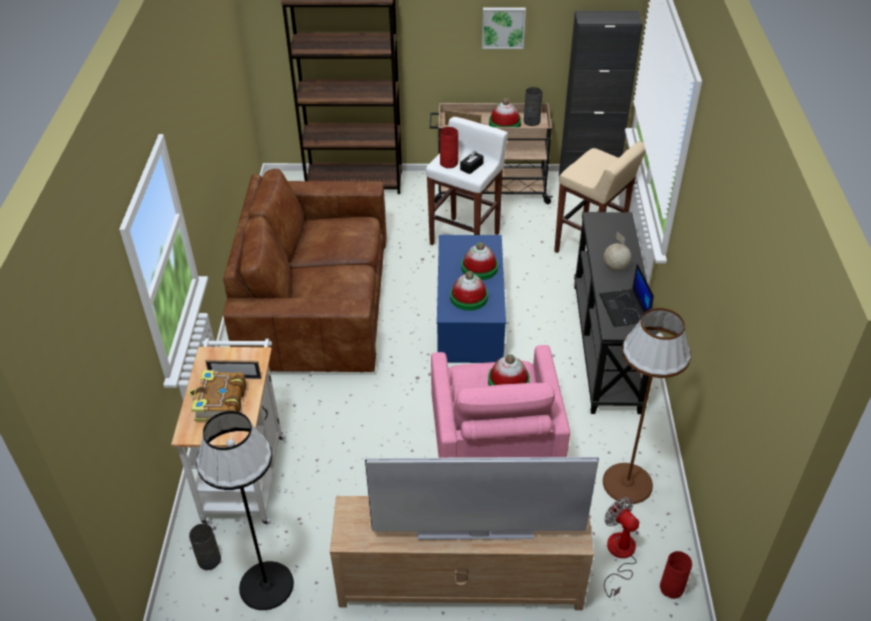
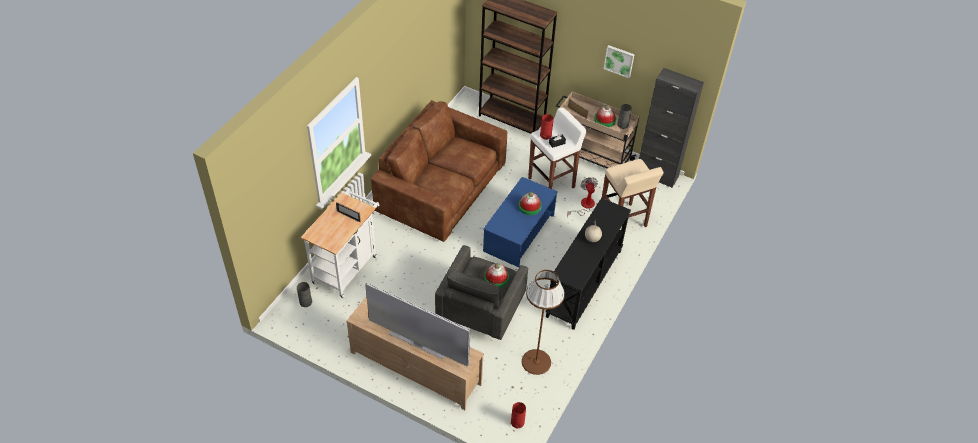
camera: 25 degrees right, 5 degrees up
book [188,370,246,422] -> none
black floor lamp [196,411,294,610] -> none
pink armchair [431,345,570,458] -> grey armchair [435,245,528,340]
hat [450,271,488,311] -> none
laptop [599,264,654,327] -> none
fan [604,497,639,597] -> fan moved to [567,177,598,217]

